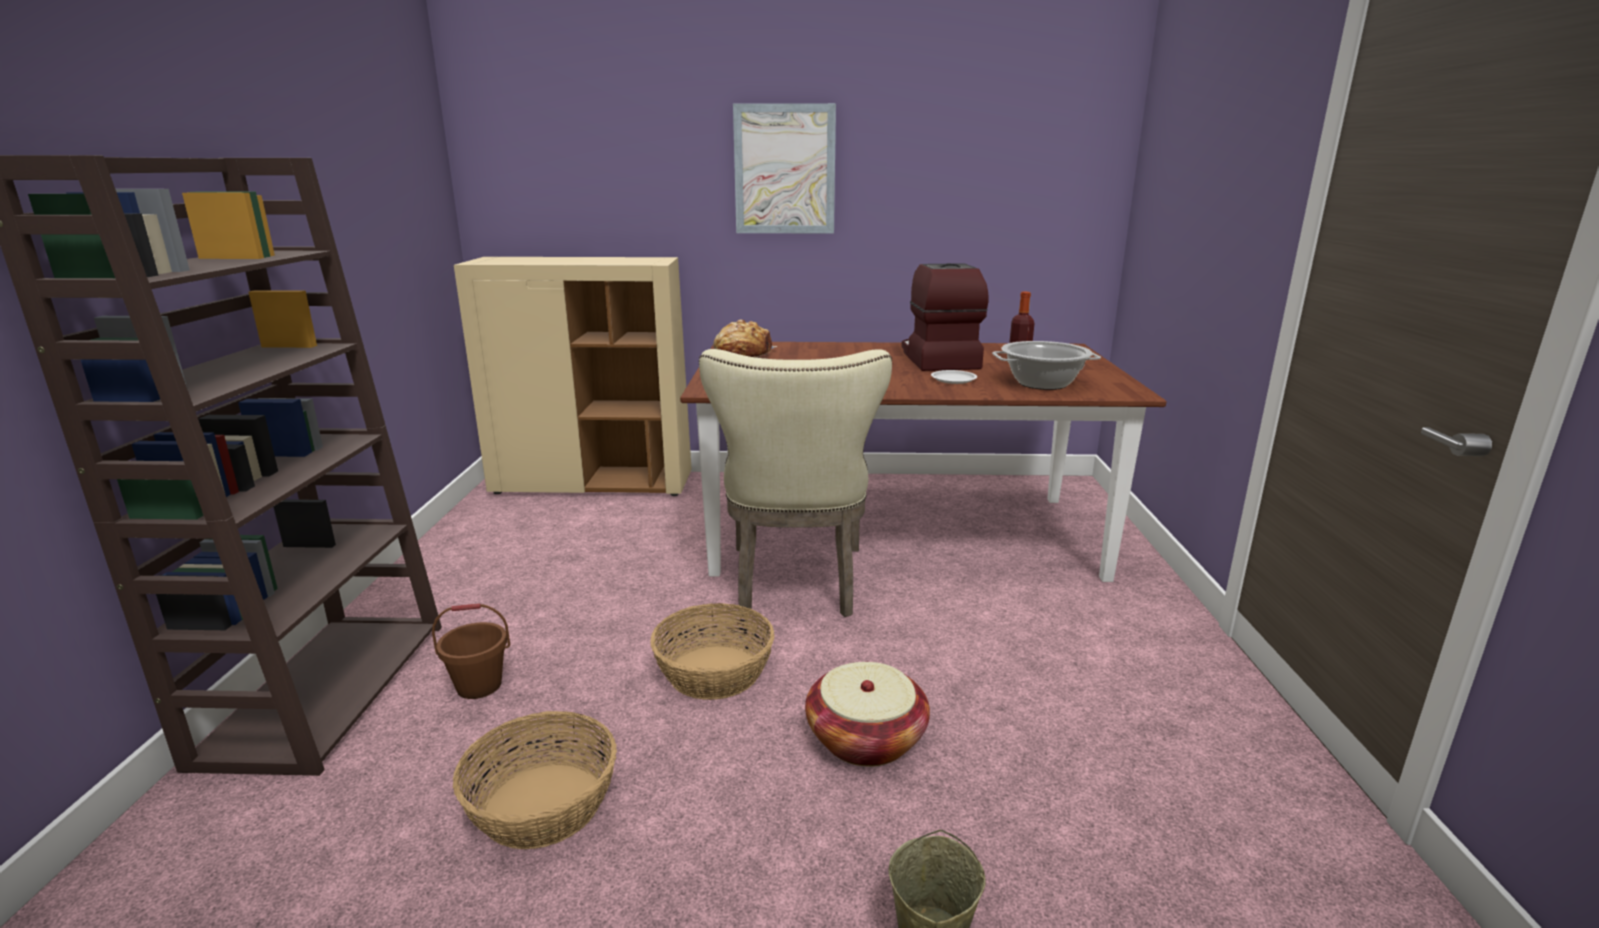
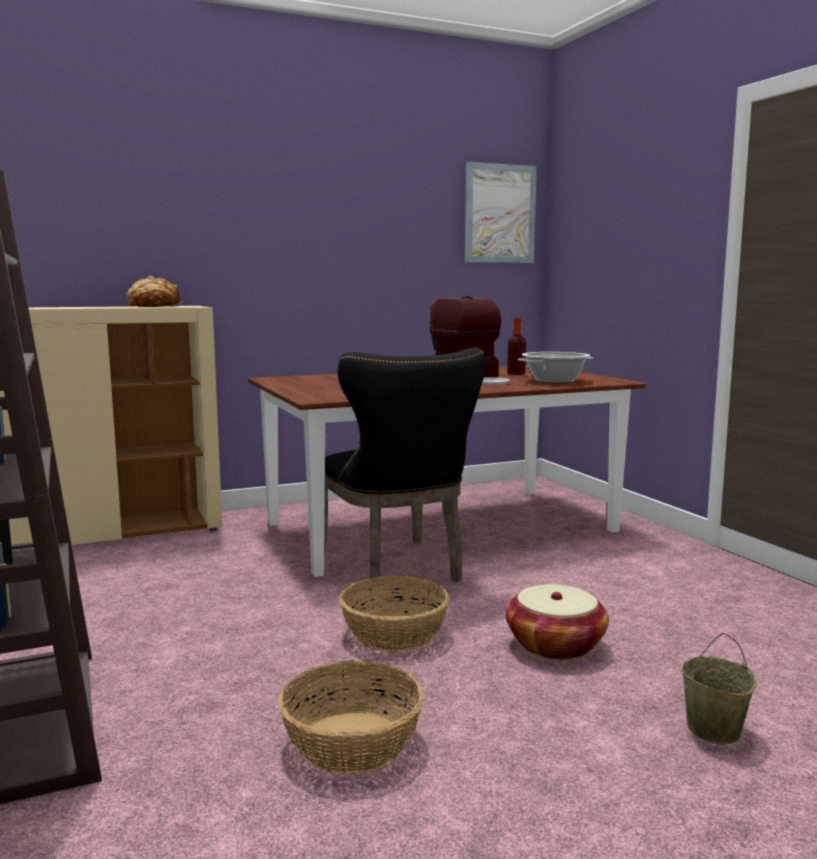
camera: 25 degrees left, 10 degrees down
brown bucket [432,603,510,699] -> none
beige chair [699,349,892,617] -> black chair [324,348,486,595]
bread [713,320,777,358] -> bread moved to [126,276,181,307]
picture [733,103,836,233] -> picture moved to [465,162,537,263]

